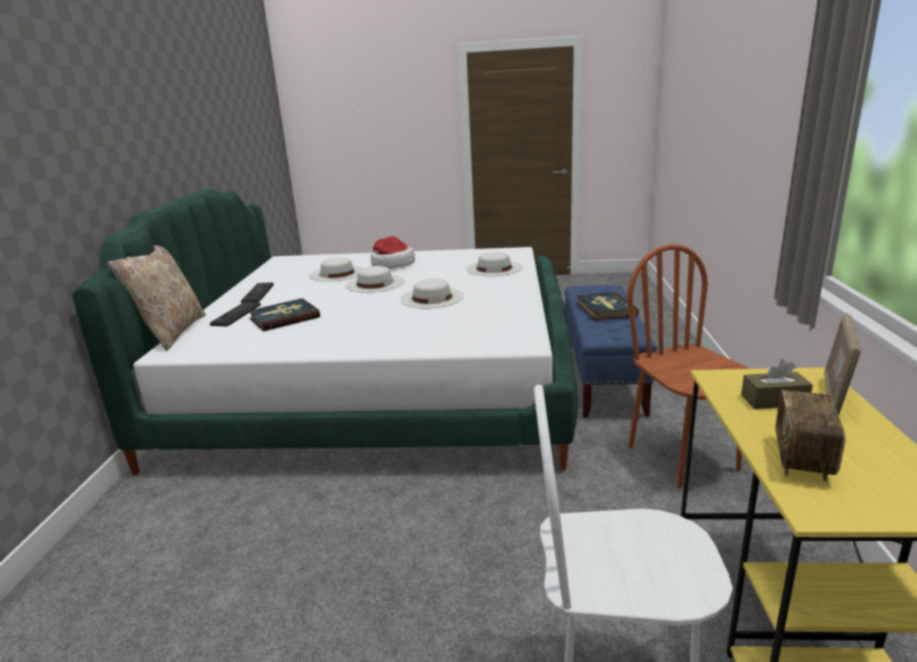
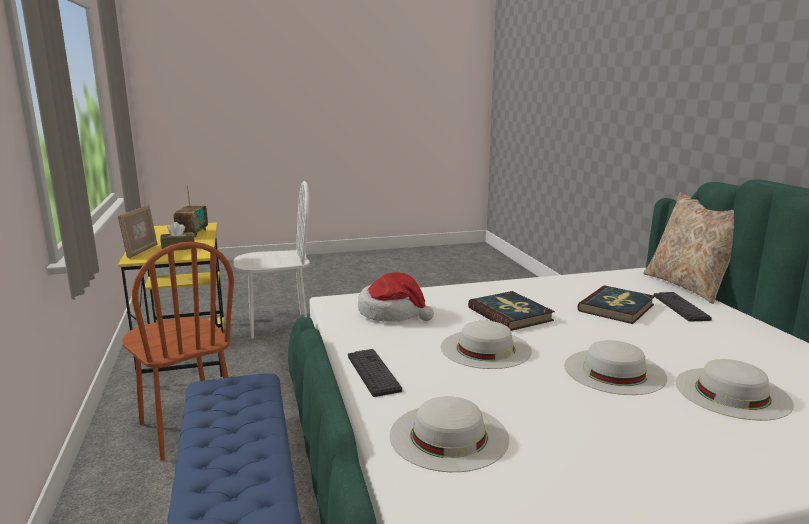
camera: 160 degrees right, 5 degrees down
keyboard [241,282,274,303] -> keyboard moved to [348,349,402,397]
hat [371,236,415,269] -> hat moved to [358,272,434,322]
book [577,292,639,321] -> book moved to [468,291,555,331]

